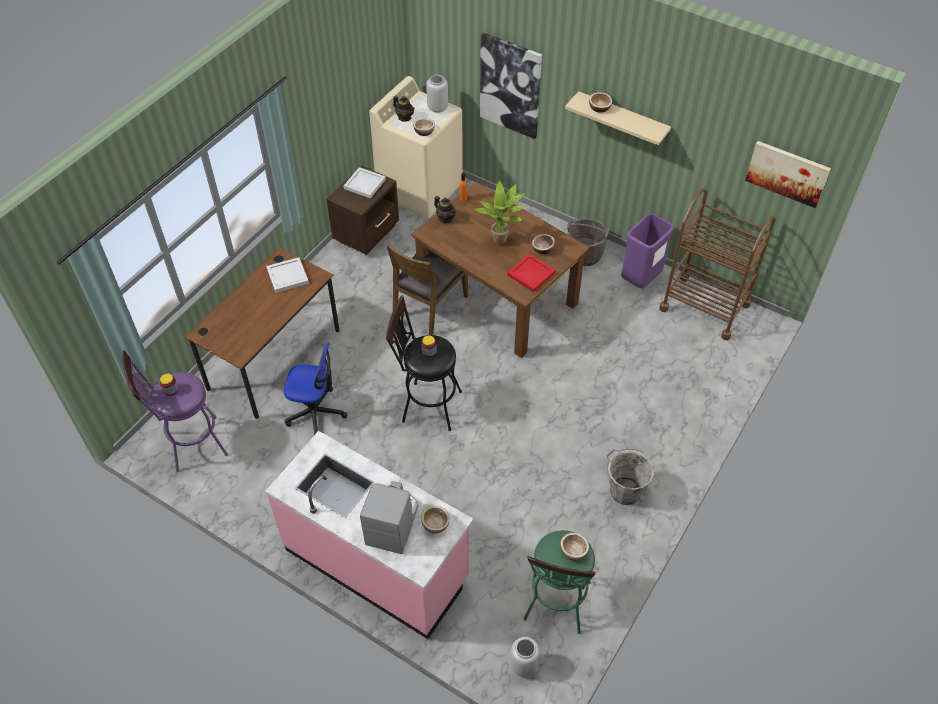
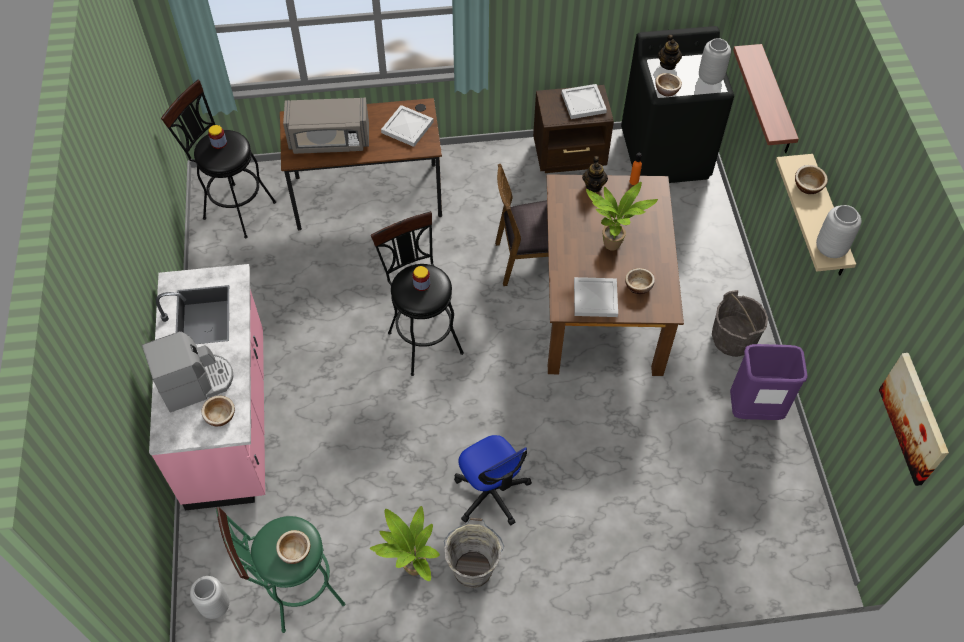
camera: 50 degrees right, 5 degrees up
purple stool [122,350,228,472] -> black stool [161,80,276,238]
office chair [284,342,347,435] -> office chair moved to [454,435,532,525]
beige washing machine [369,76,463,219] -> black washing machine [621,26,734,183]
picture [480,32,542,139] -> shelf [733,44,799,153]
red tray [507,254,555,292] -> white tray [574,277,618,317]
brown cart [659,188,776,341] -> none
none -> grey microwave [283,98,369,154]
none -> potted plant [370,506,440,581]
none -> grey vase [816,205,862,258]

